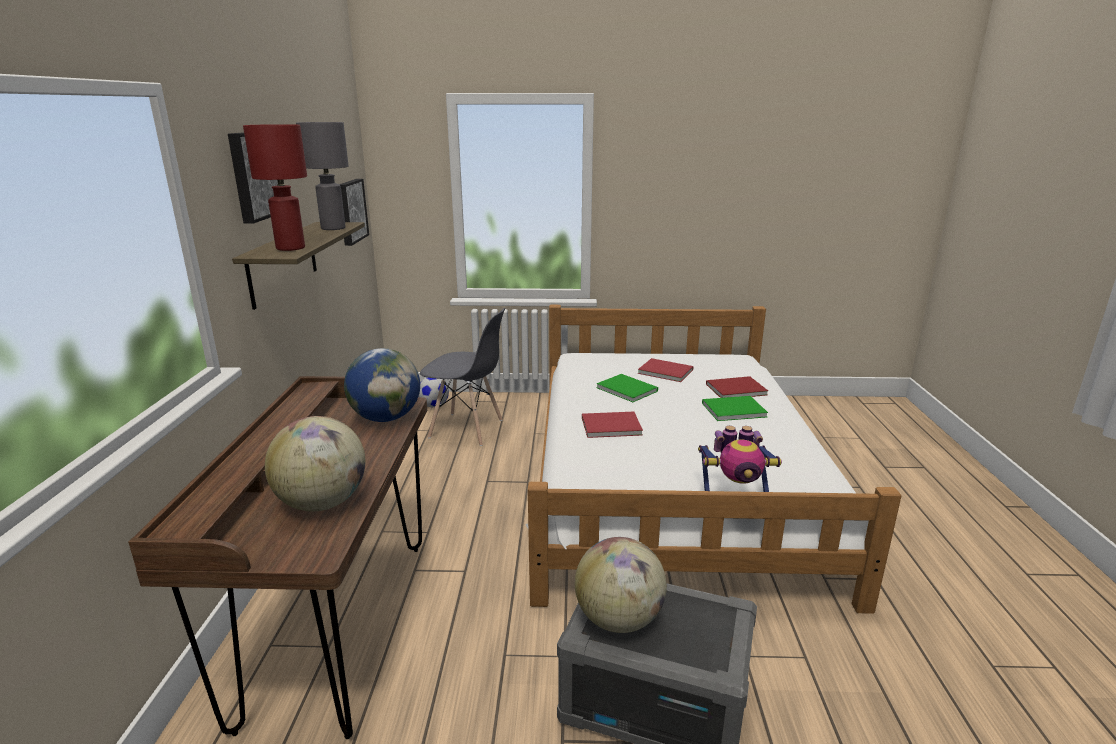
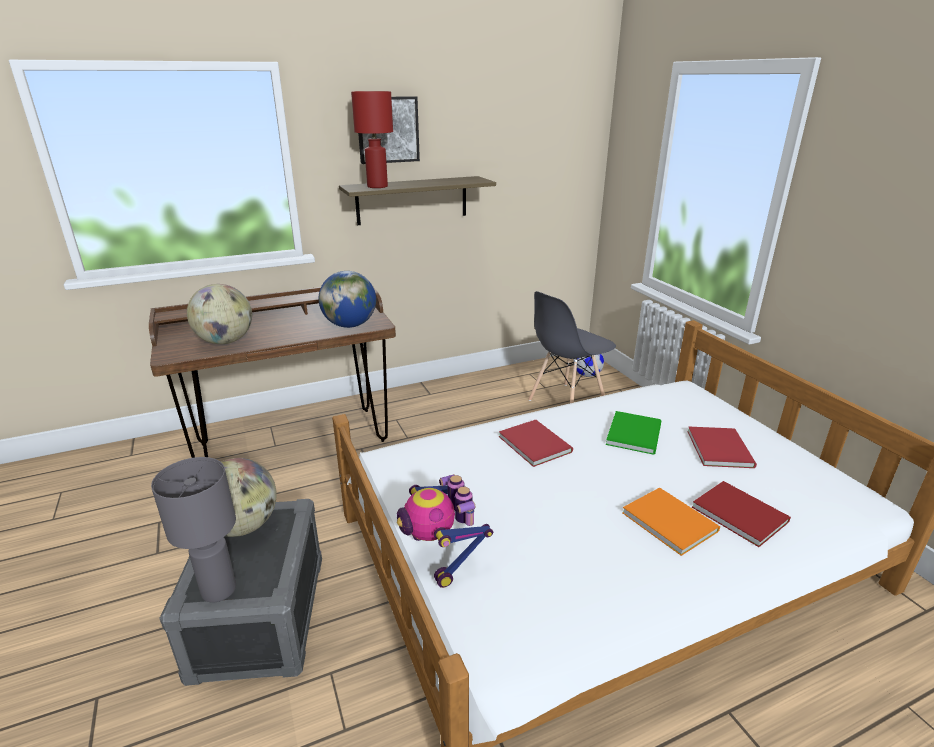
camera: 65 degrees right, 5 degrees up
grey table lamp [296,122,349,230] -> grey table lamp moved to [151,457,236,603]
picture [339,179,369,246] -> none
grey chair [420,308,505,446] -> grey chair turned 60 degrees clockwise [528,291,616,403]
green book [702,396,768,421] -> orange book [622,487,720,556]

